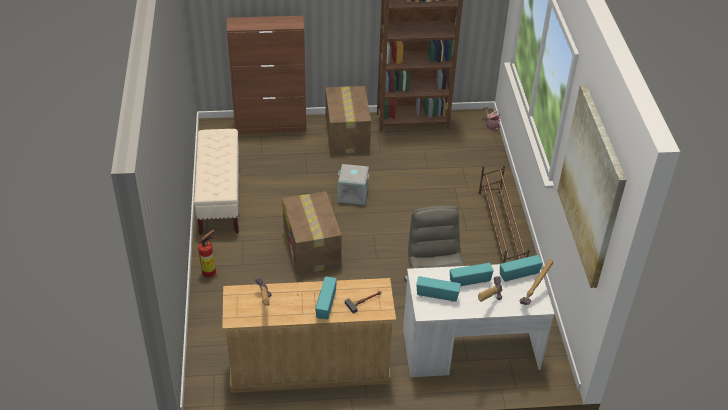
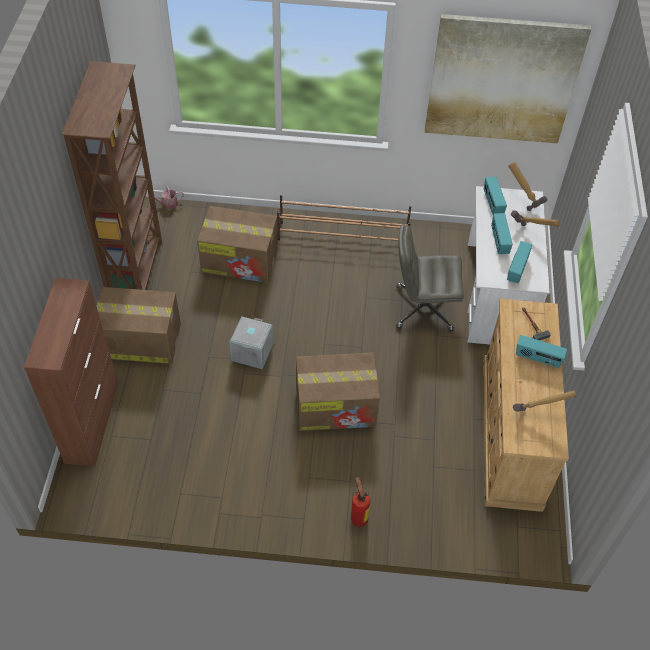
camera: 80 degrees left, 10 degrees up
beige bench [194,129,239,235] -> none
none -> cardboard box [197,206,278,283]

